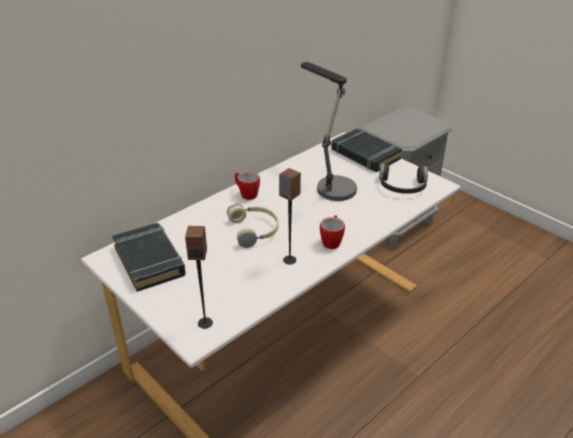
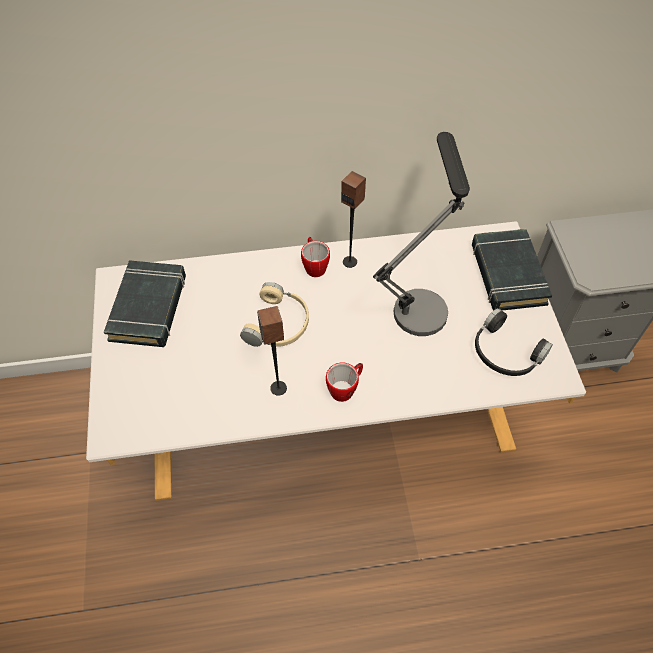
camera: 35 degrees right, 20 degrees up
speaker [185,226,213,329] -> speaker moved to [341,171,366,268]

